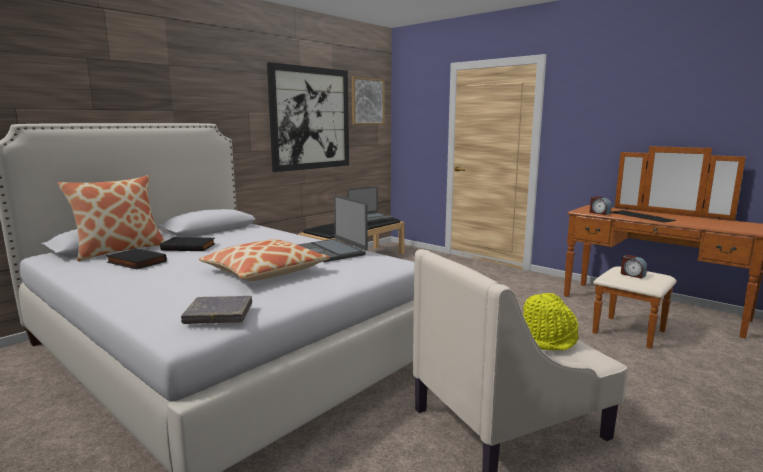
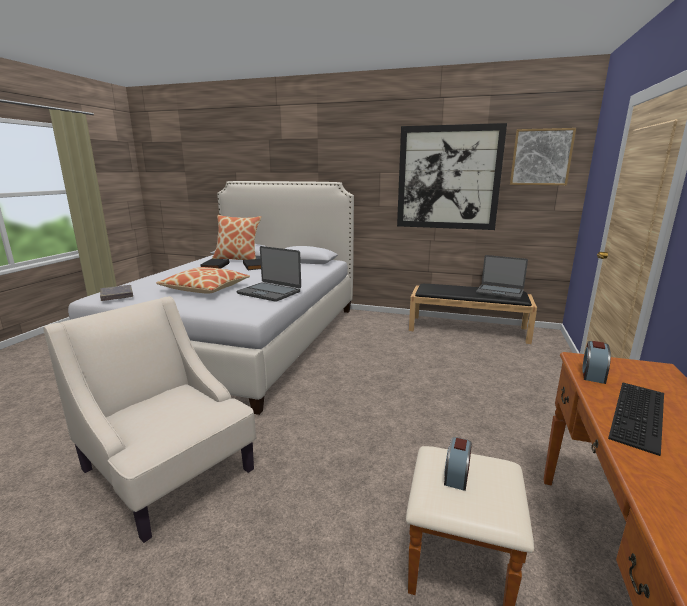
camera: 65 degrees right, 5 degrees up
laptop [297,195,368,262] -> laptop turned 90 degrees counterclockwise [237,246,301,302]
yellow hat [523,293,579,350] -> none

